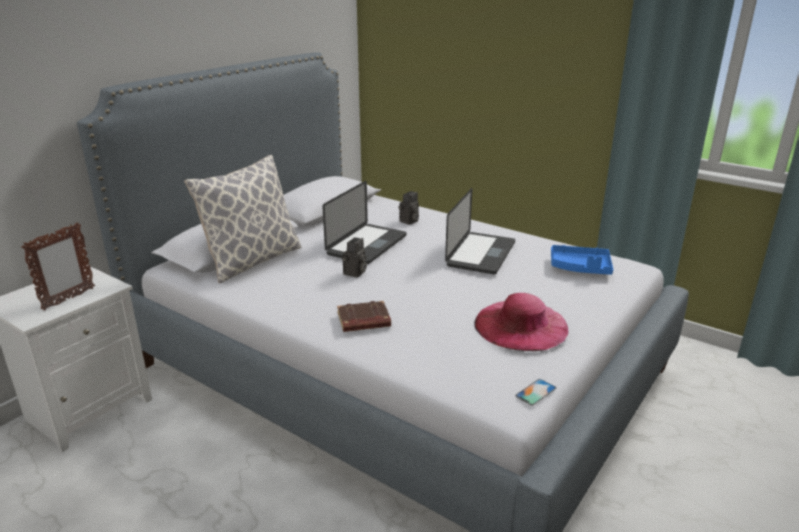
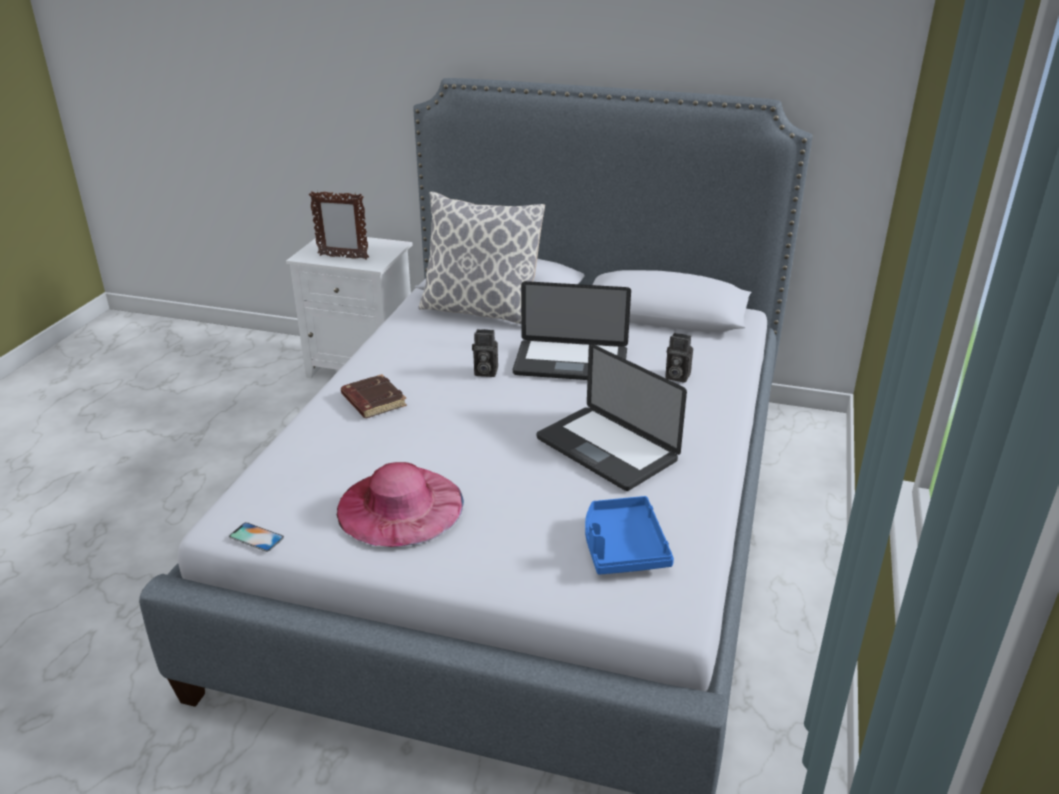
camera: 70 degrees right, 5 degrees up
laptop [445,188,515,274] -> laptop turned 45 degrees clockwise [537,344,687,491]

